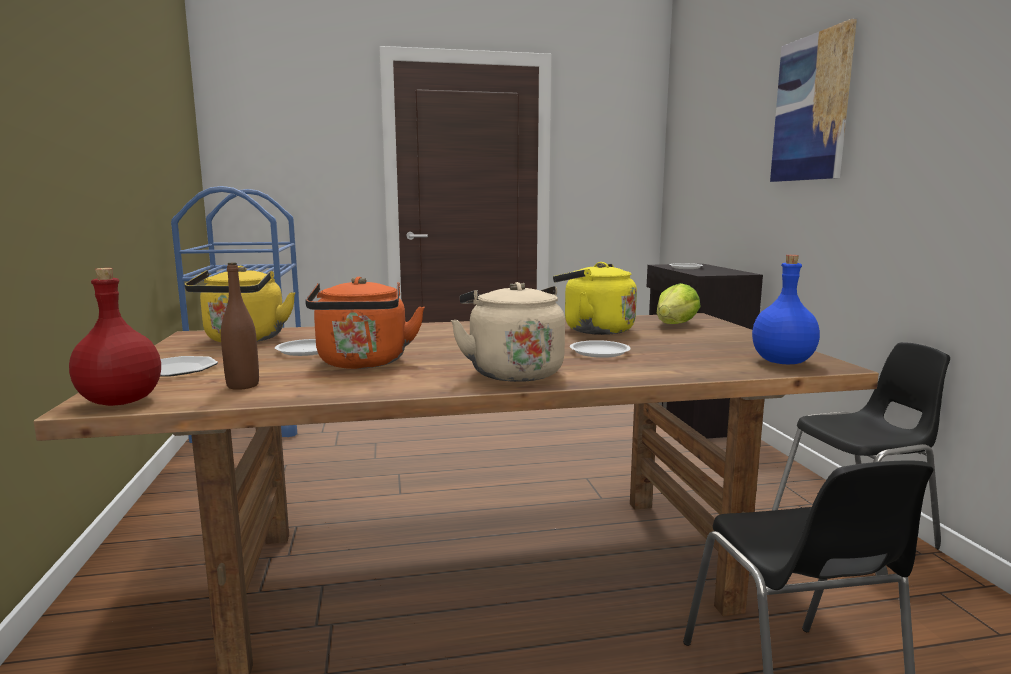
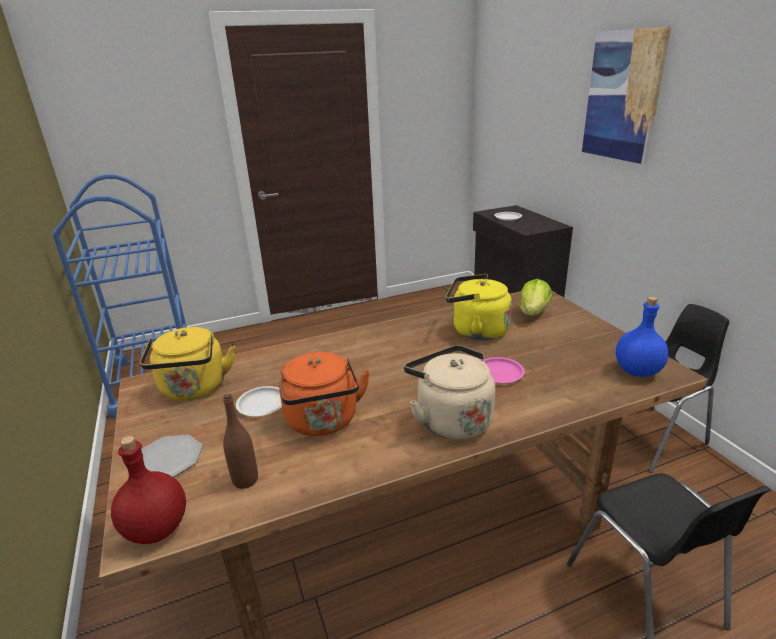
camera: 10 degrees left, 15 degrees up
white plate [570,340,631,358] -> pink plate [484,357,525,383]

